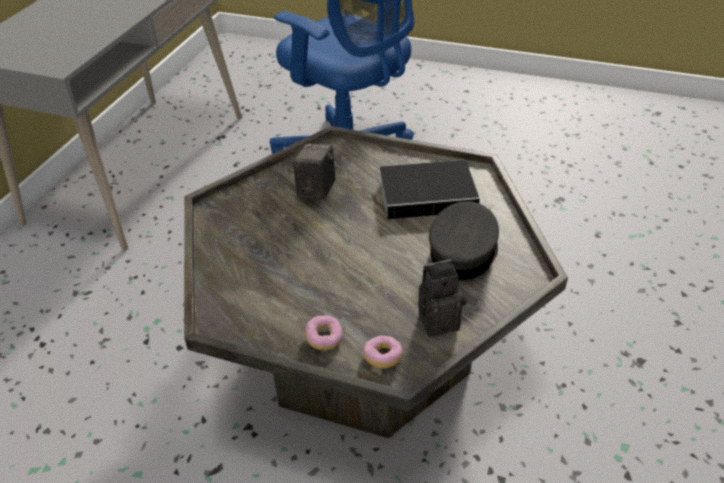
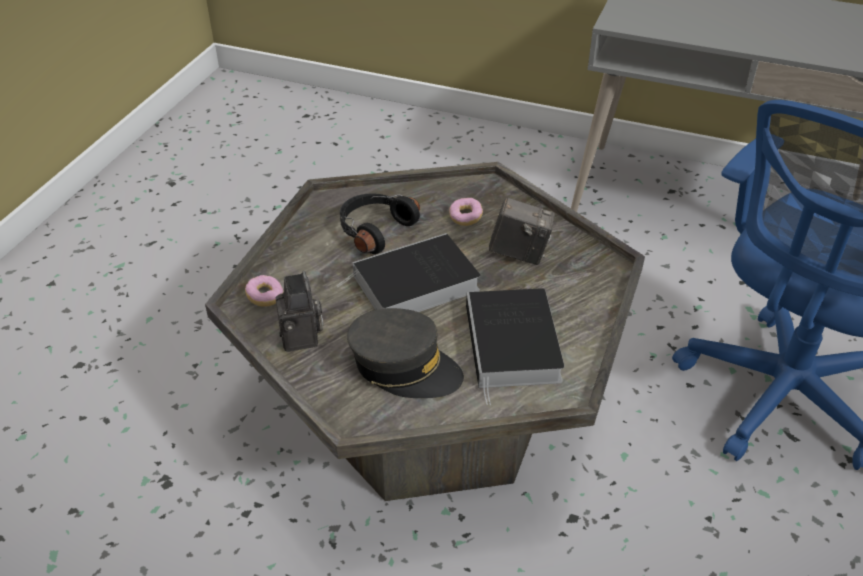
camera: 90 degrees right, 0 degrees up
donut [305,315,343,351] -> donut moved to [449,198,483,226]
none -> book [337,233,481,312]
none -> black headphones [340,193,420,254]

